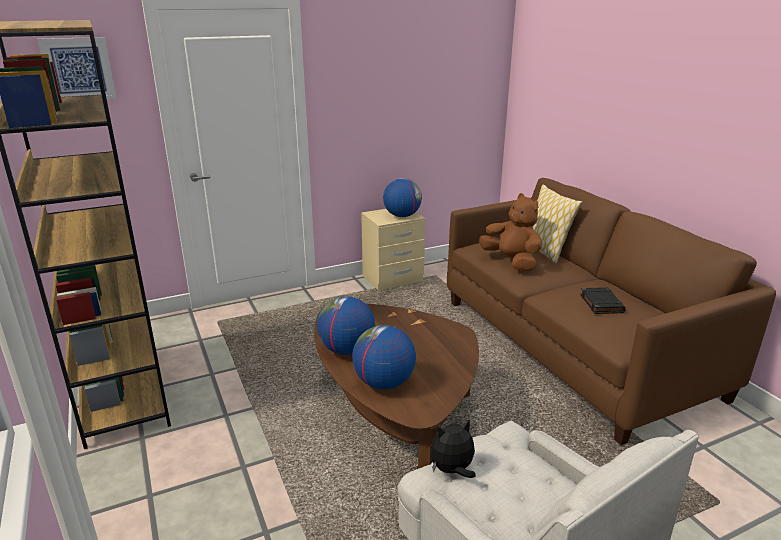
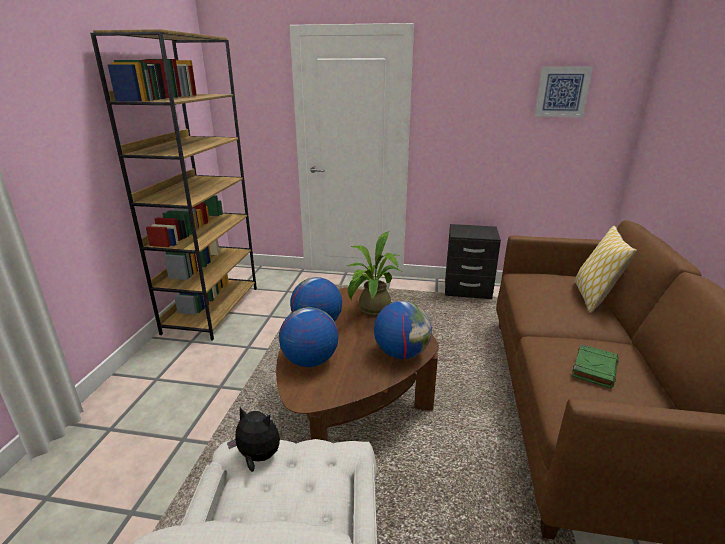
camera: 35 degrees right, 0 degrees up
picture [37,37,117,99] -> picture moved to [534,67,593,117]
beige nightstand [361,209,425,291] -> black nightstand [445,224,501,299]
globe [383,178,422,217] -> globe moved to [374,301,432,359]
brown plush toy [479,193,542,271] -> none
black book [580,287,626,314] -> green book [572,344,618,389]
none -> potted plant [347,231,402,316]

